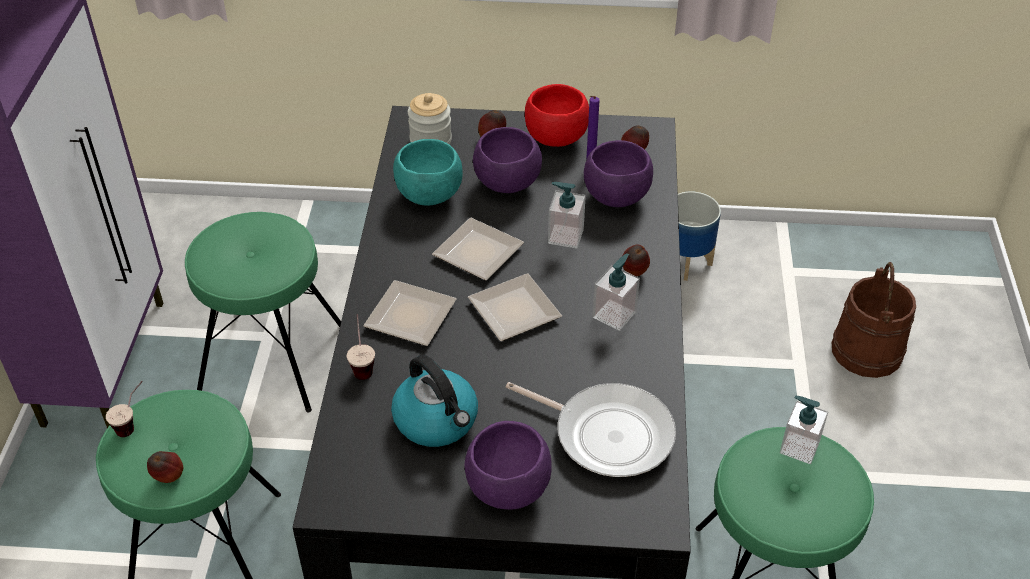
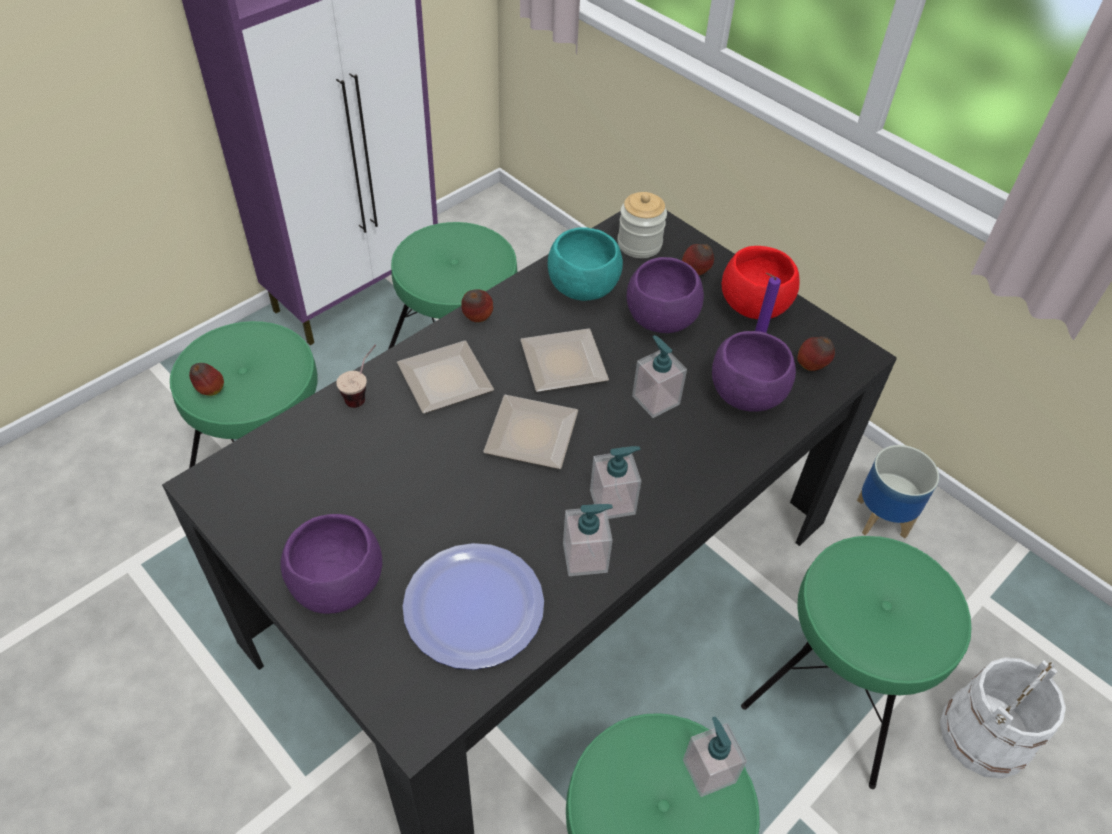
camera: 40 degrees right, 5 degrees up
cup [106,381,143,437] -> none
kettle [391,355,478,447] -> none
frying pan [506,382,676,477] -> plate [403,543,544,670]
apple [622,244,650,276] -> apple moved to [461,289,493,322]
brown bucket [831,262,916,378] -> white bucket [940,657,1066,779]
none -> soap dispenser [563,504,613,576]
none -> green stool [741,536,971,789]

